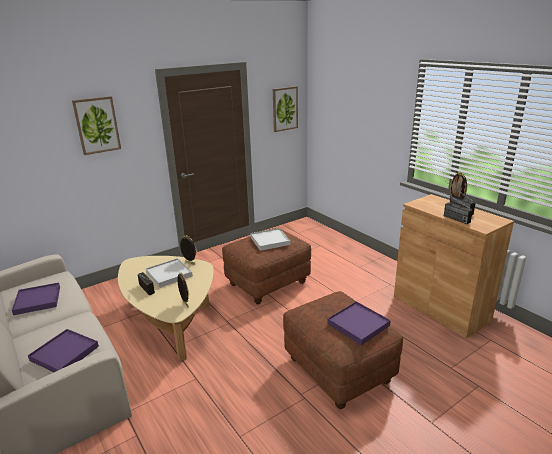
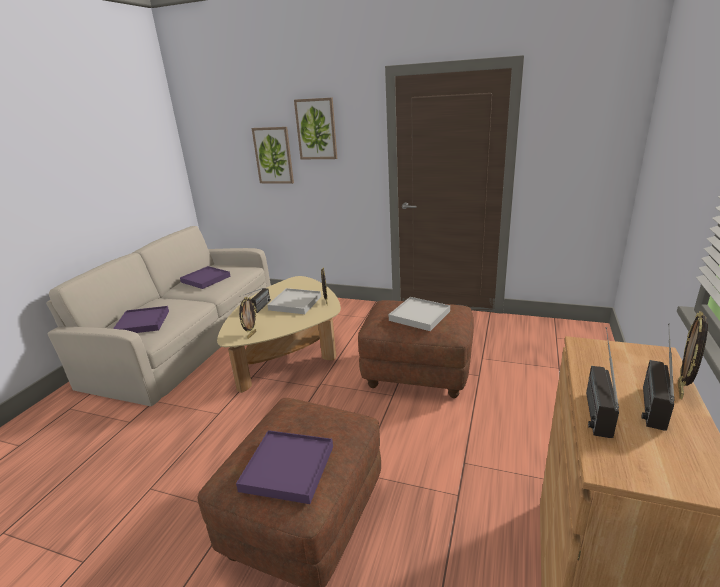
camera: 55 degrees right, 0 degrees up
picture [273,86,298,132] -> picture moved to [252,127,294,184]

